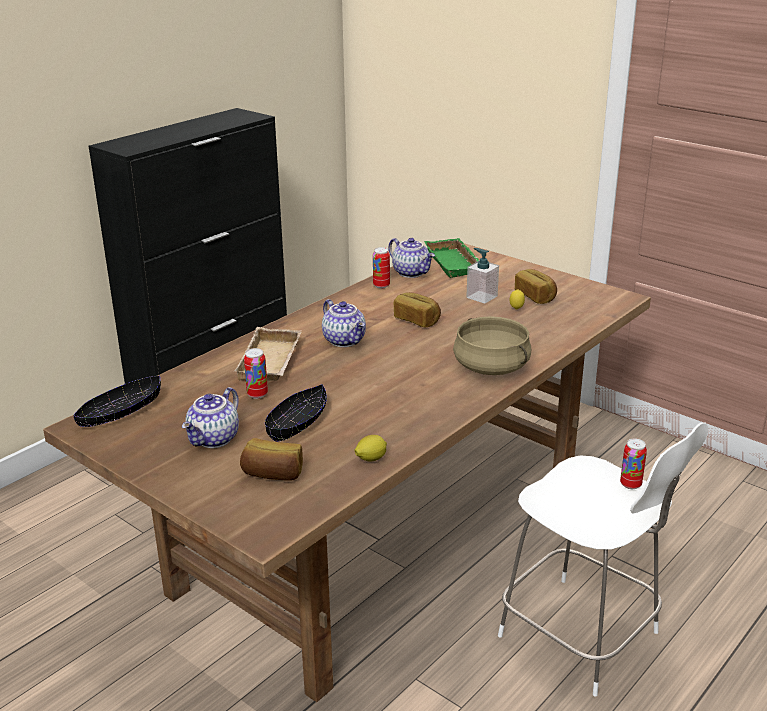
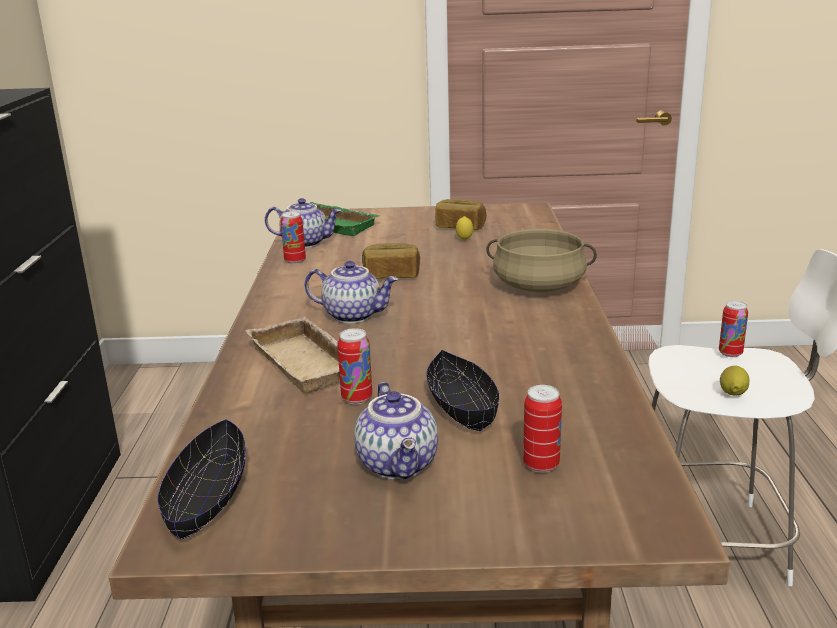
camera: 40 degrees left, 5 degrees down
bread [240,438,303,481] -> can [523,385,562,473]
lemon [354,435,387,461] -> lemon moved to [720,366,750,396]
soap dispenser [466,248,499,304] -> none

